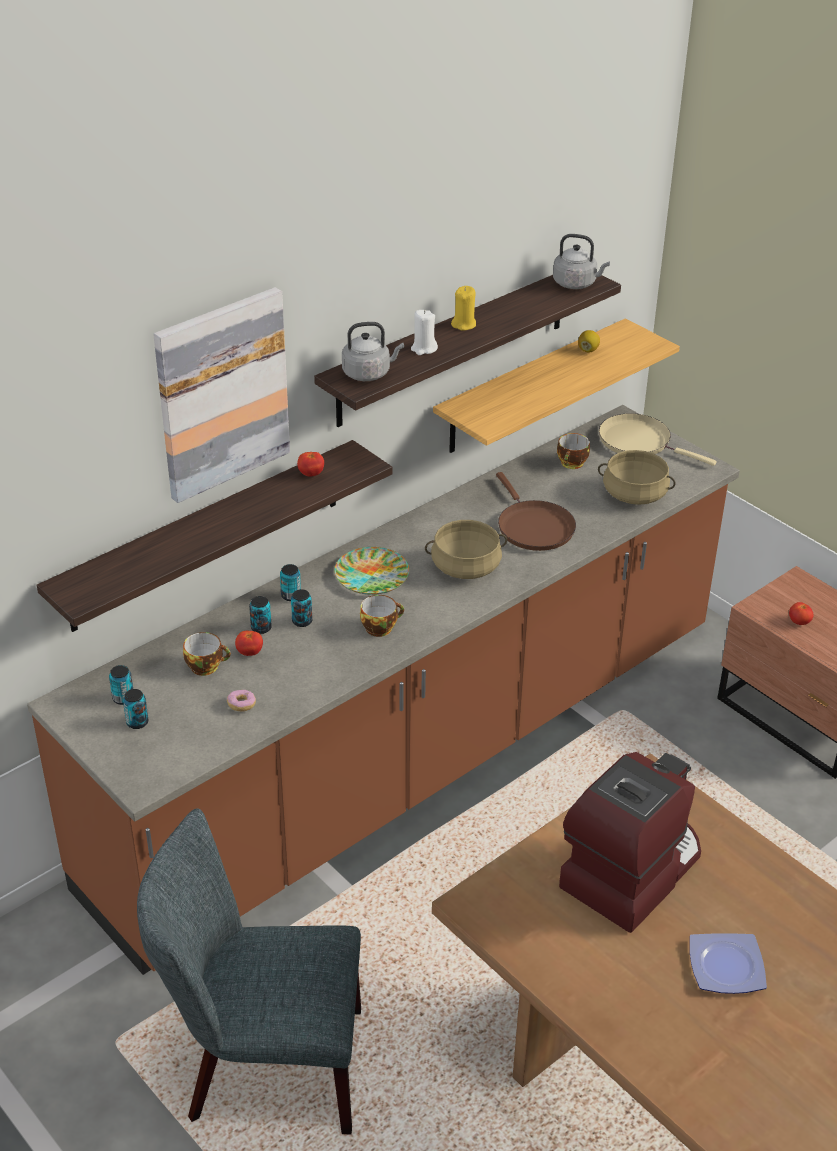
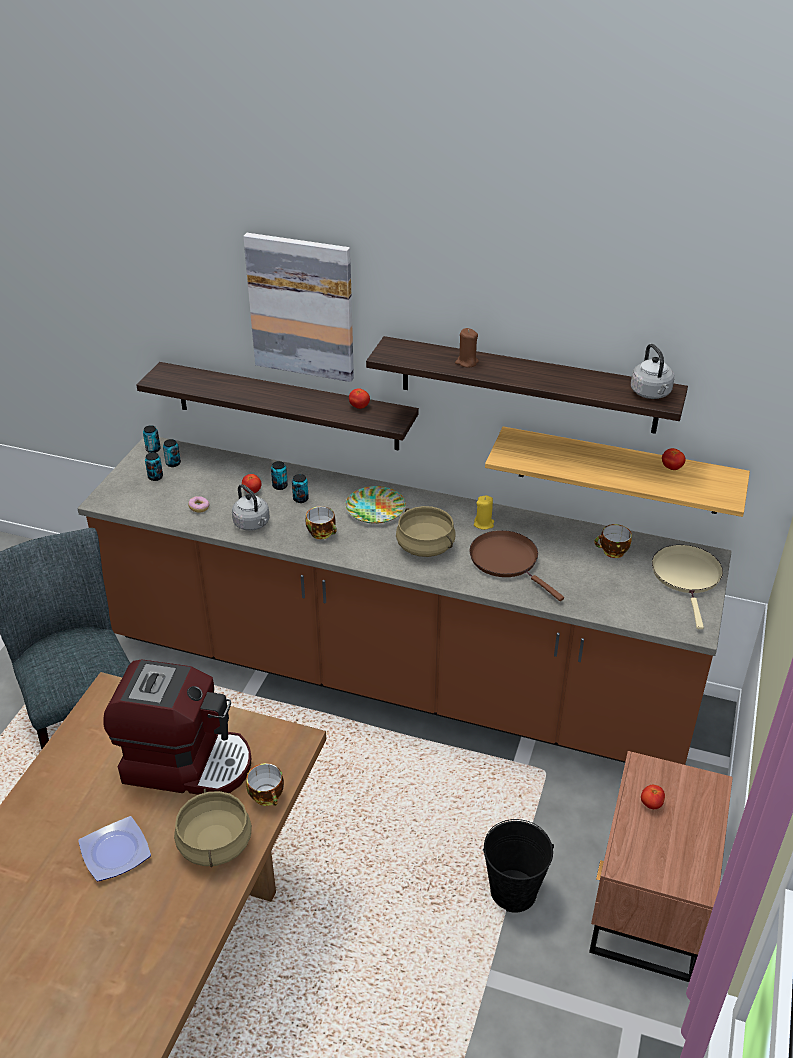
camera: 60 degrees right, 0 degrees up
cup [183,632,231,676] -> cup moved to [246,763,284,806]
can [280,564,301,601] -> can moved to [143,425,161,453]
grey kettle [342,322,404,381] -> grey kettle moved to [232,484,270,531]
white candle [411,310,438,355] -> brown candle [455,328,479,368]
yellow candle [451,286,476,330] -> yellow candle moved to [474,496,494,530]
brown frying pan [496,472,576,551] -> brown frying pan turned 105 degrees clockwise [469,530,564,601]
lemon [578,330,600,353] -> tomato [662,448,685,470]
beige cooking pot [598,450,676,505] -> beige cooking pot moved to [174,789,252,867]
none -> black bucket [483,819,554,913]

